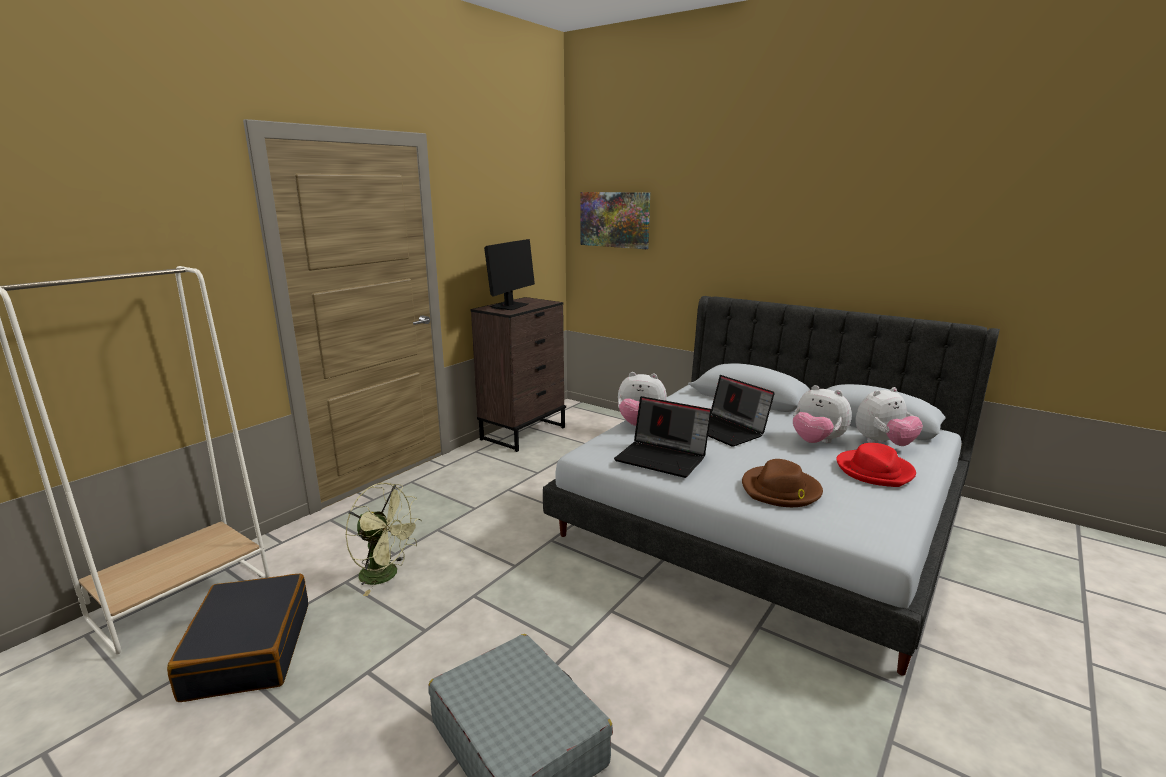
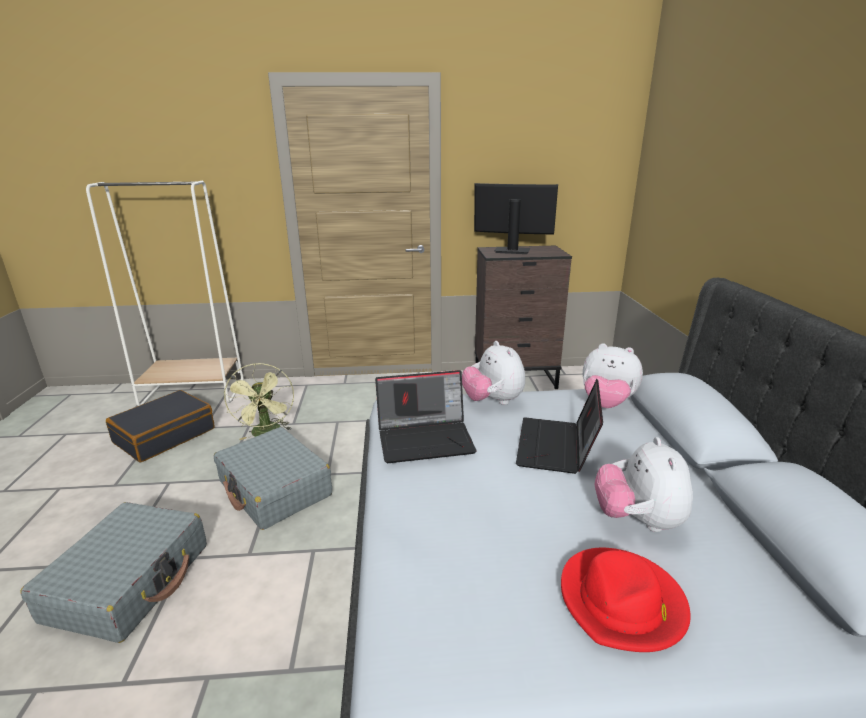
camera: 50 degrees right, 5 degrees up
monitor [484,239,535,310] -> monitor turned 150 degrees counterclockwise [474,183,558,254]
picture [581,192,650,249] -> none
laptop [614,396,712,478] -> laptop turned 90 degrees counterclockwise [375,370,477,463]
brown hat [742,459,823,507] -> none
plush toy [855,387,923,446] -> plush toy moved to [583,343,643,408]
none -> grey suitcase [214,427,332,530]

